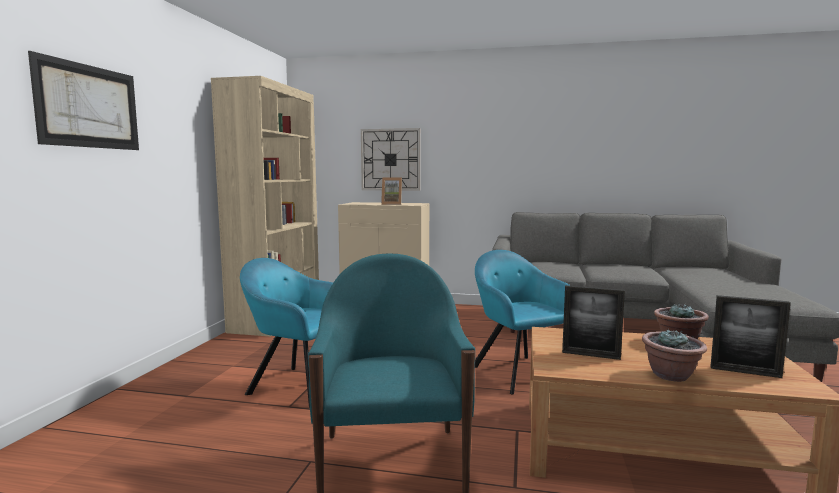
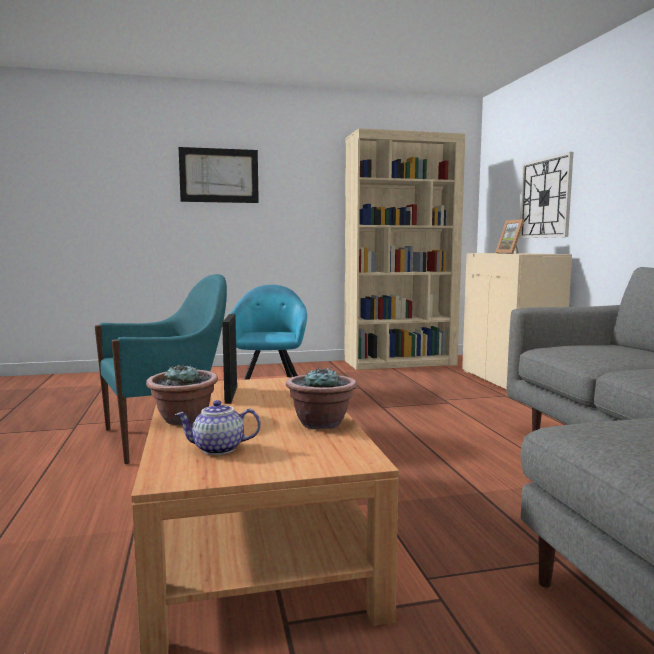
camera: 65 degrees right, 0 degrees up
turquoise armchair [475,250,571,395] -> none
picture frame [710,295,791,378] -> teapot [175,400,261,455]

